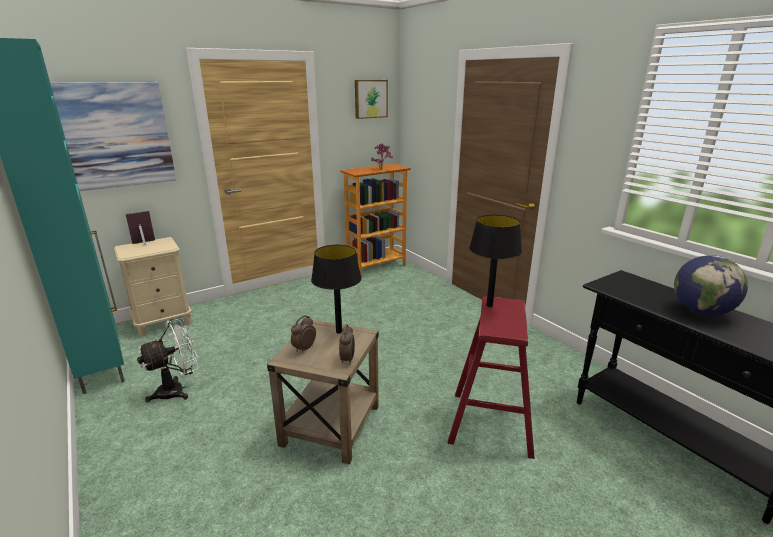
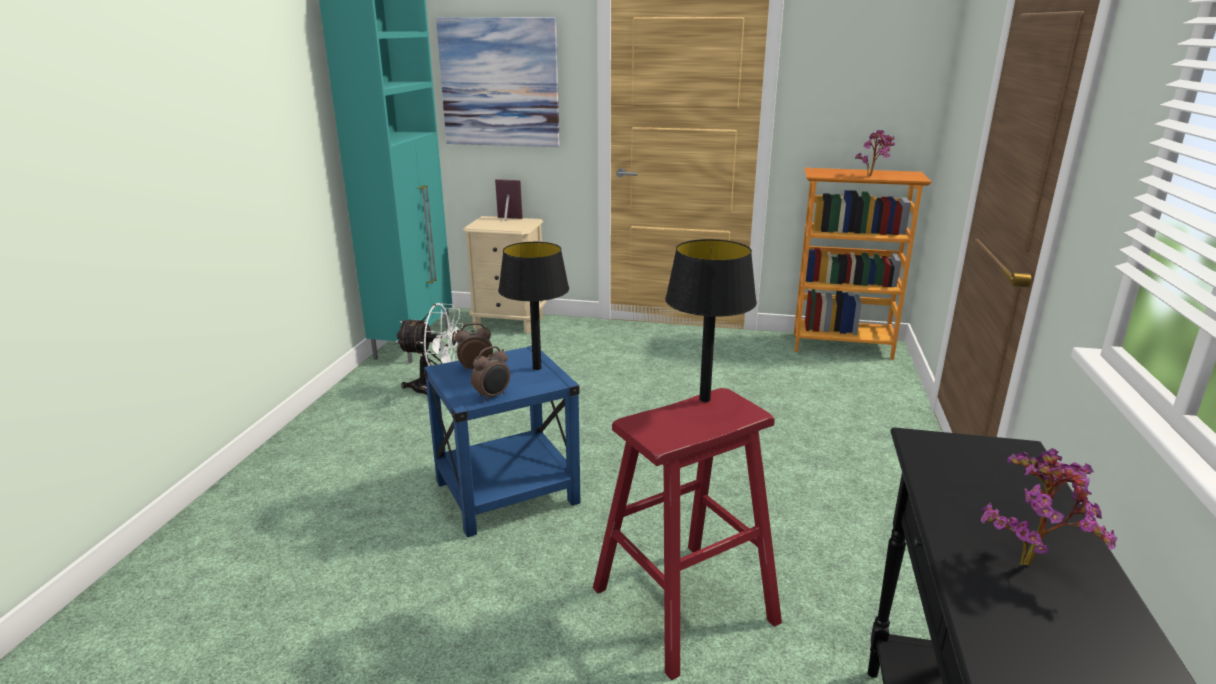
camera: 45 degrees right, 0 degrees up
beige side table [267,320,379,464] -> blue side table [424,346,581,537]
picture [355,80,388,119] -> none
globe [674,255,748,316] -> potted plant [981,448,1117,565]

